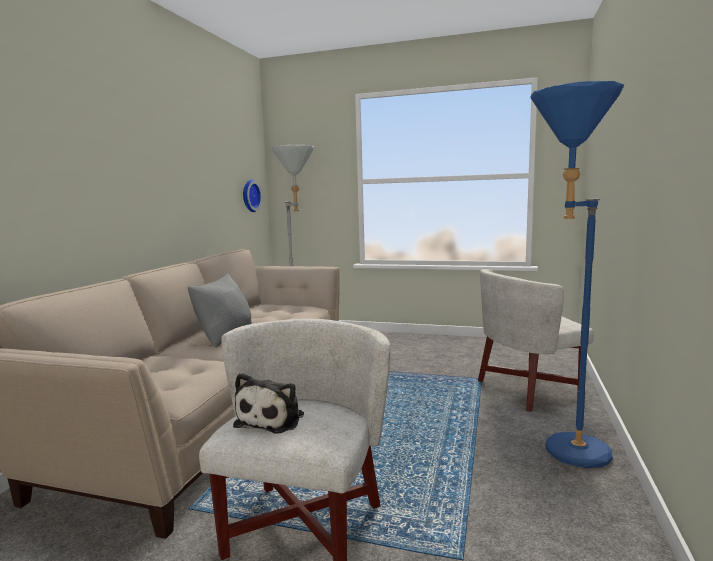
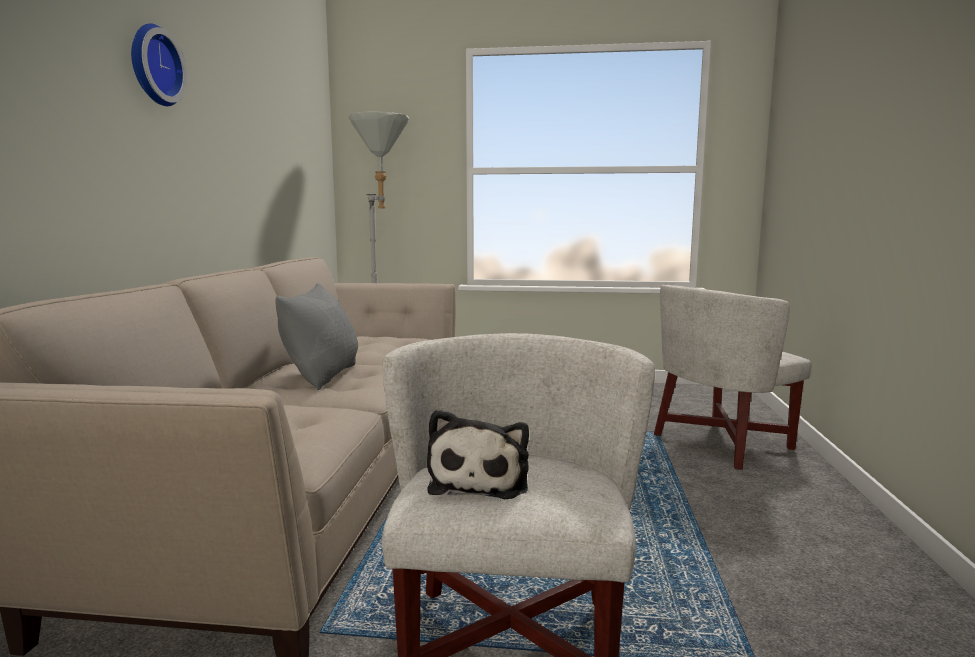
camera: 10 degrees left, 0 degrees up
wall clock [243,180,262,212] -> wall clock moved to [131,23,187,106]
blue floor lamp [530,81,624,468] -> none

